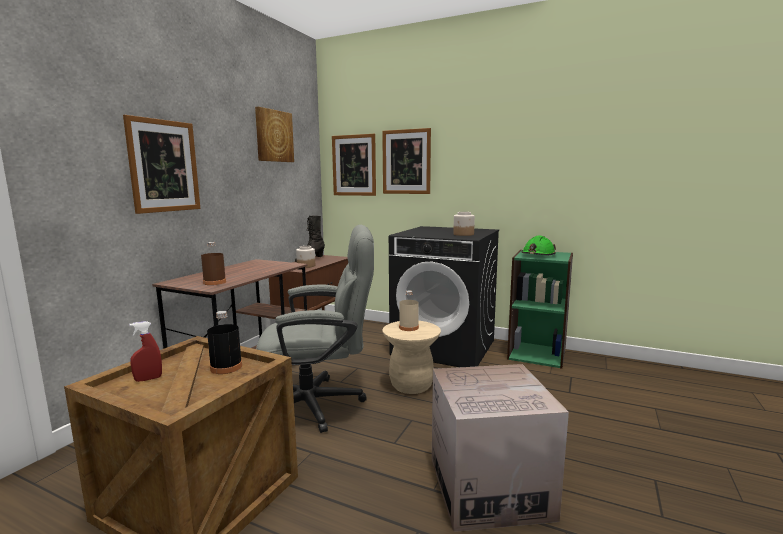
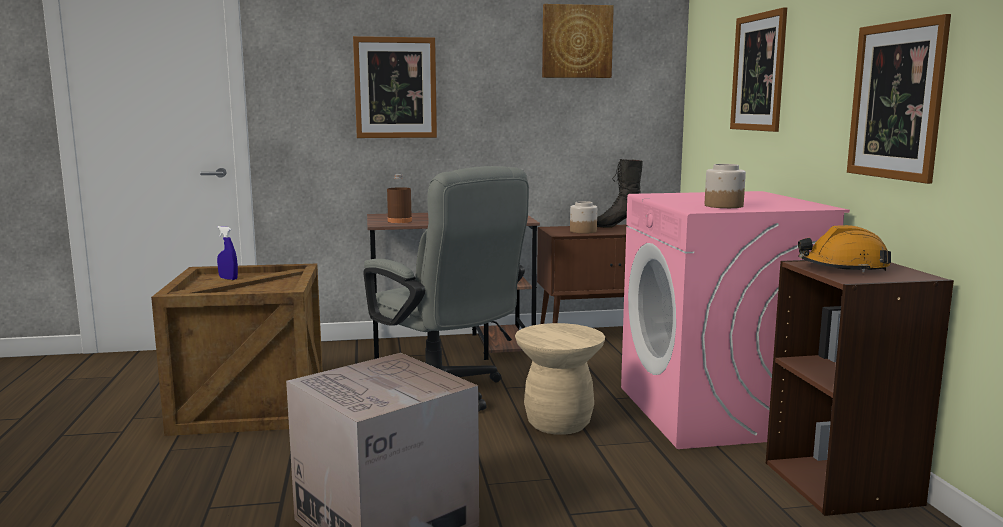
camera: 55 degrees right, 0 degrees up
red spray bottle [129,321,162,382] -> blue spray bottle [217,226,238,280]
black bottle [207,311,242,374] -> none
picture [332,134,376,196] -> picture moved to [847,14,951,184]
black washing machine [389,226,499,367] -> pink washing machine [621,191,850,449]
beige bottle [399,290,419,331] -> none
green bookcase [507,250,573,369] -> brown bookcase [766,260,954,516]
green hard hat [521,235,556,256] -> orange hard hat [798,225,891,273]

